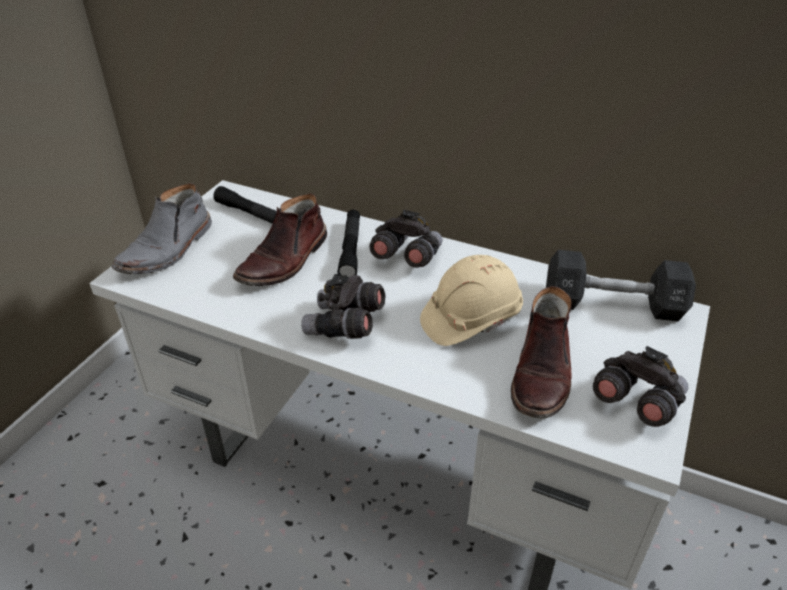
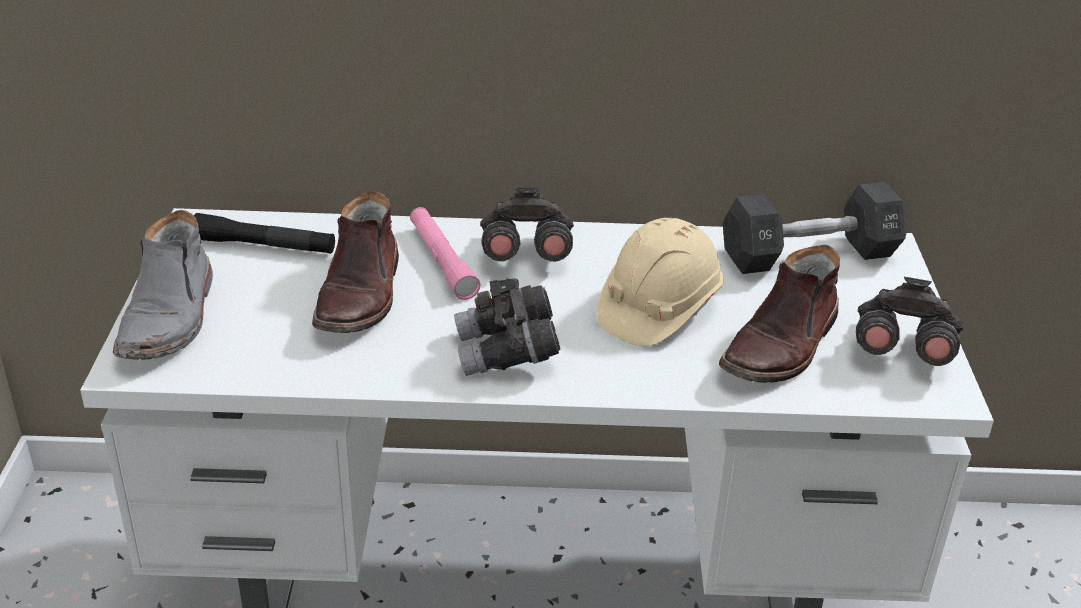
camera: 25 degrees left, 5 degrees down
black flashlight [337,210,360,277] -> pink flashlight [410,207,480,300]
brown boot [511,286,572,418] -> brown boot turned 45 degrees clockwise [719,245,840,383]

